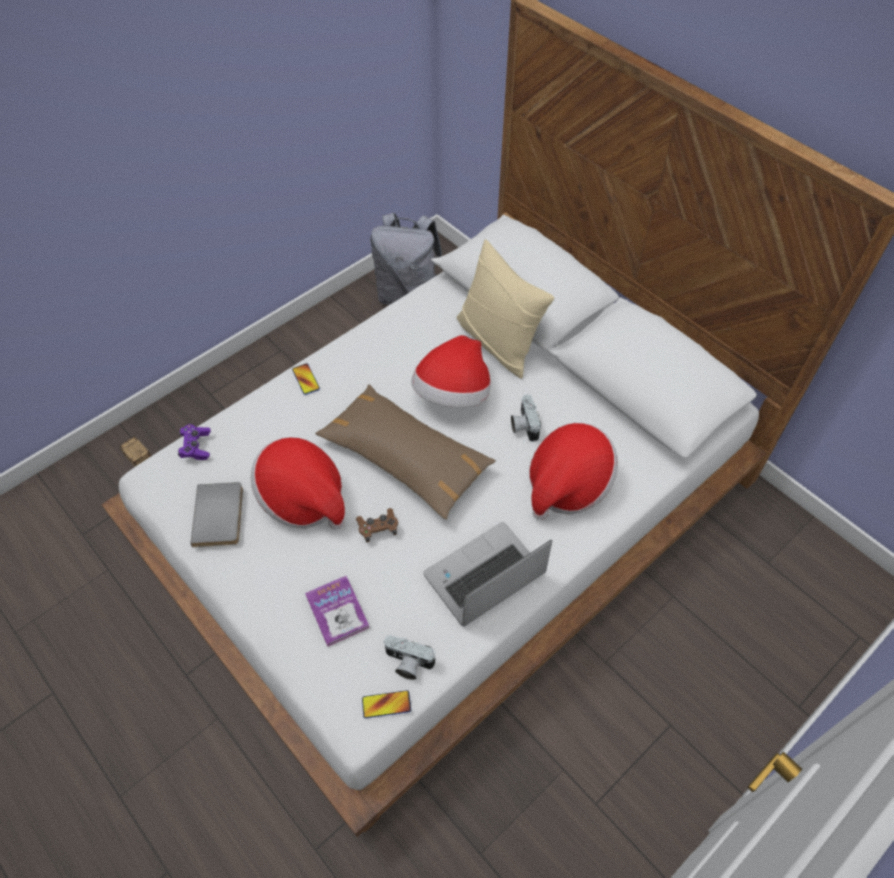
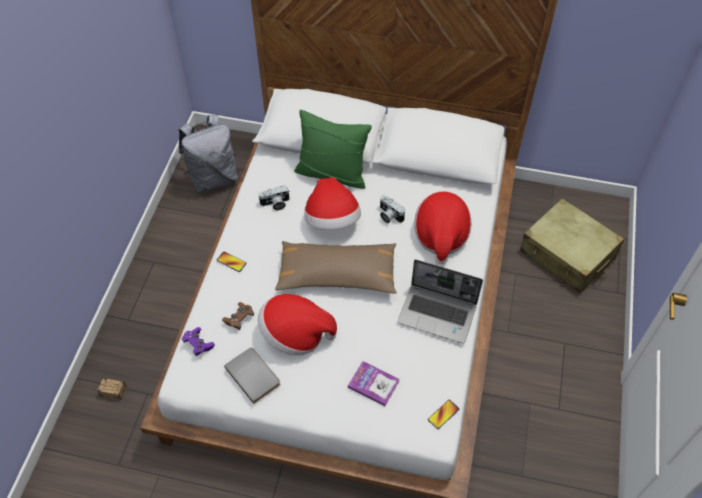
camera: 35 degrees left, 0 degrees up
brown game controller [356,508,398,542] -> brown game controller moved to [222,302,254,330]
camera [384,636,436,680] -> camera moved to [258,185,290,210]
laptop [423,522,552,627] -> laptop turned 90 degrees counterclockwise [397,259,483,343]
beige pillow [456,239,554,379] -> green pillow [294,110,372,189]
none -> beige suitcase [520,198,624,293]

